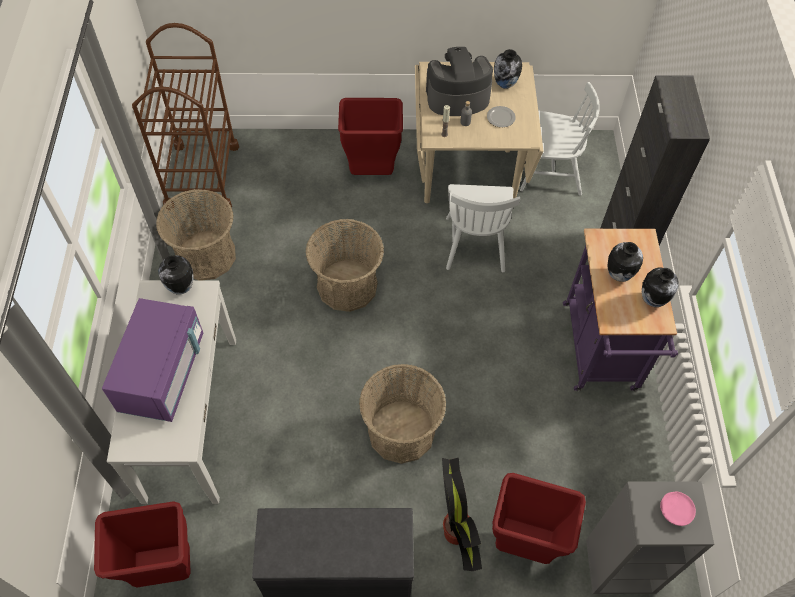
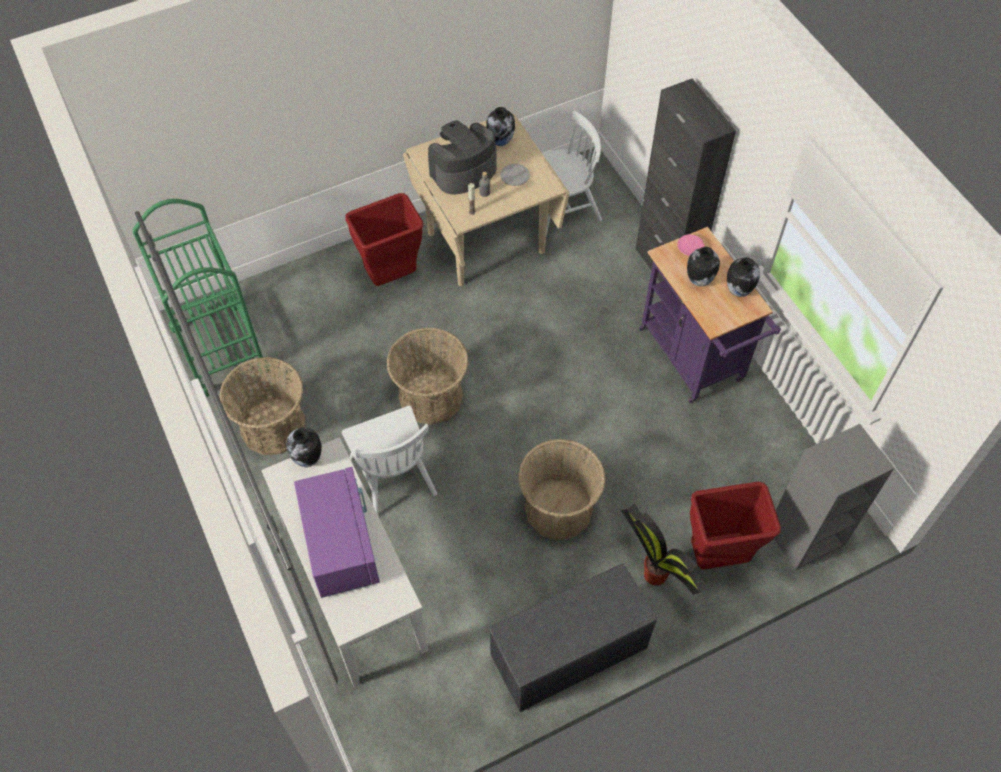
camera: 25 degrees left, 0 degrees up
red trash can [94,501,191,587] -> none
brown cart [132,23,239,211] -> green cart [133,199,270,397]
white chair [446,184,520,272] -> white chair moved to [342,406,437,517]
pink plate [660,492,696,526] -> pink plate moved to [677,234,704,256]

